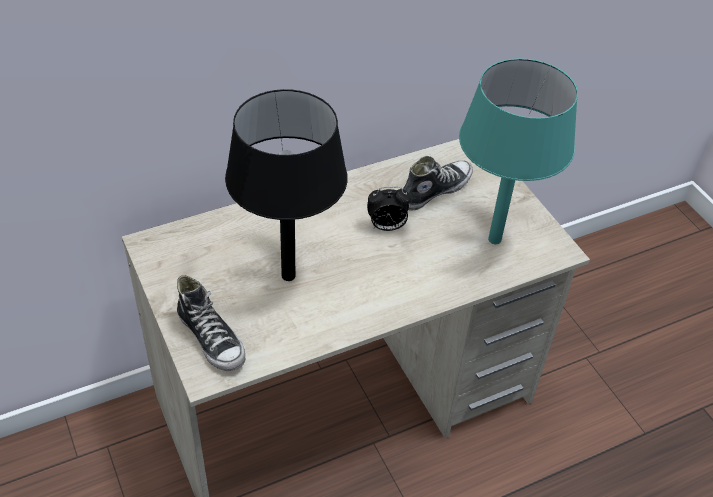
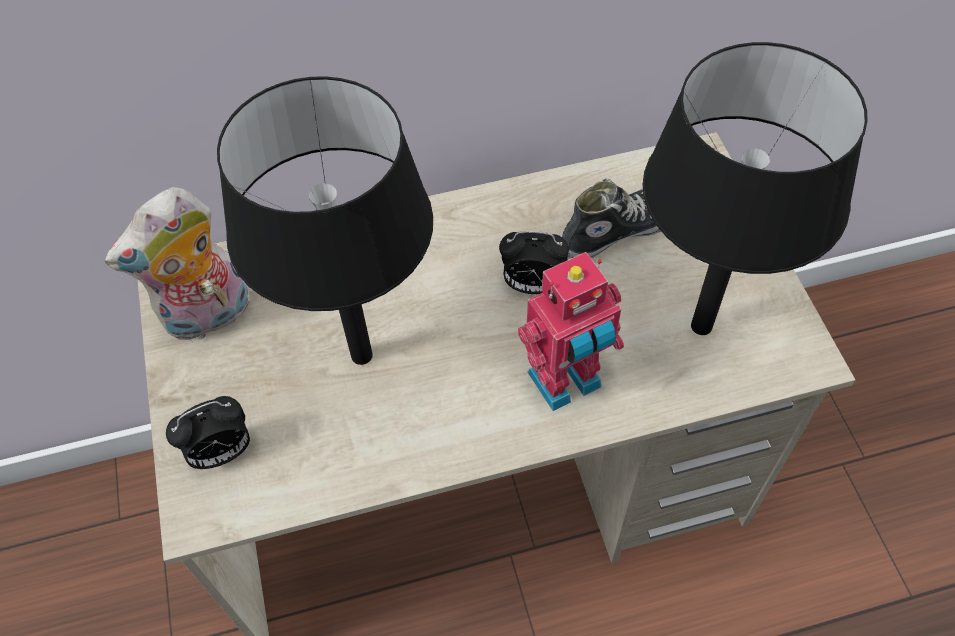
camera: 15 degrees right, 10 degrees up
shoe [177,275,245,371] -> alarm clock [166,396,250,469]
turquoise table lamp [459,58,578,244] -> black table lamp [642,42,868,335]
none -> plush toy [105,187,249,343]
none -> toy robot [518,252,624,411]

